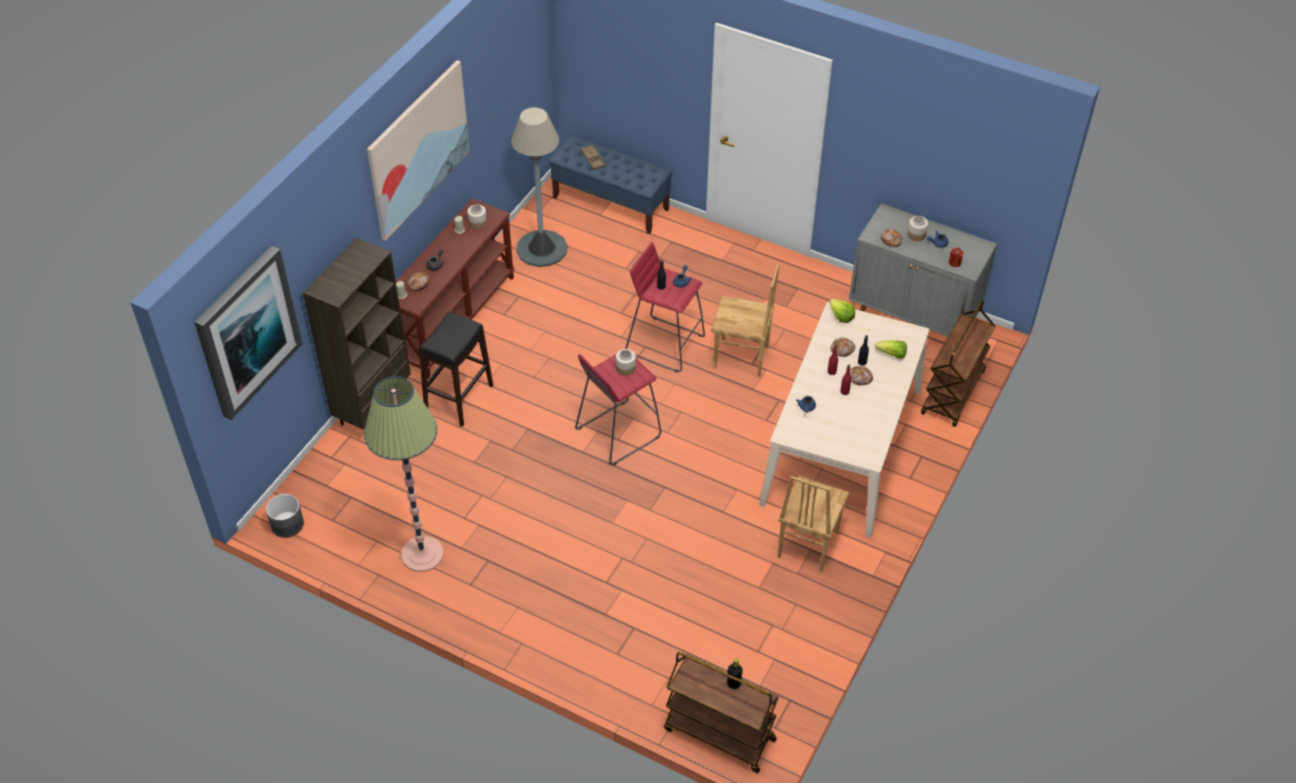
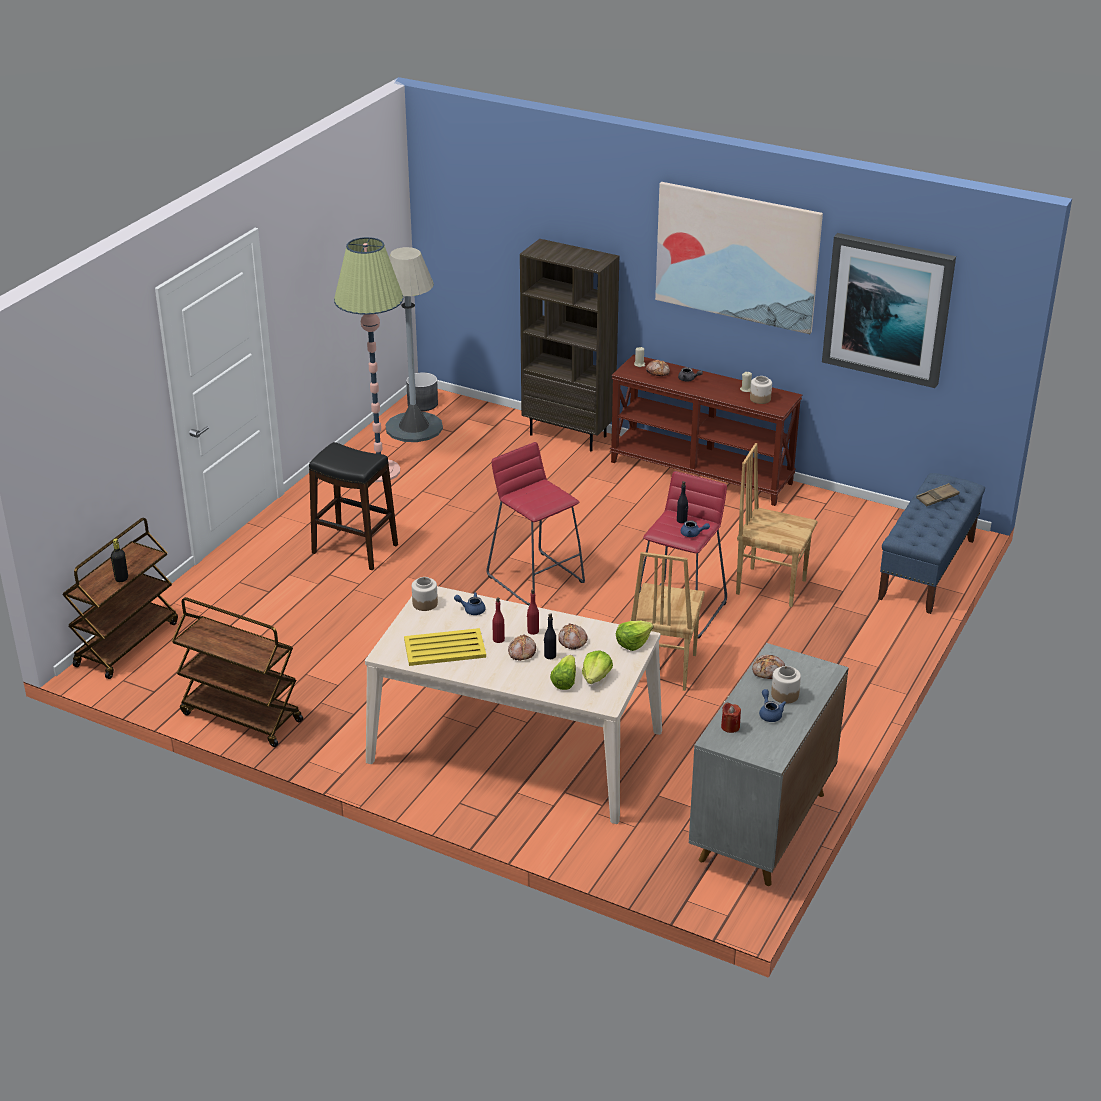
camera: 90 degrees right, 15 degrees down
picture [194,246,302,420] -> picture moved to [822,233,956,388]
black stool [419,312,493,427] -> black stool moved to [309,442,398,570]
grey floor lamp [511,107,567,267] -> grey floor lamp moved to [385,247,443,442]
jar [616,349,636,376] -> jar moved to [412,577,438,611]
brown chair [778,475,850,572] -> brown chair moved to [736,443,817,607]
brown cart [921,300,995,427] -> brown cart moved to [172,597,303,747]
none -> yellow tray [404,628,486,666]
none -> lettuce [582,650,613,684]

